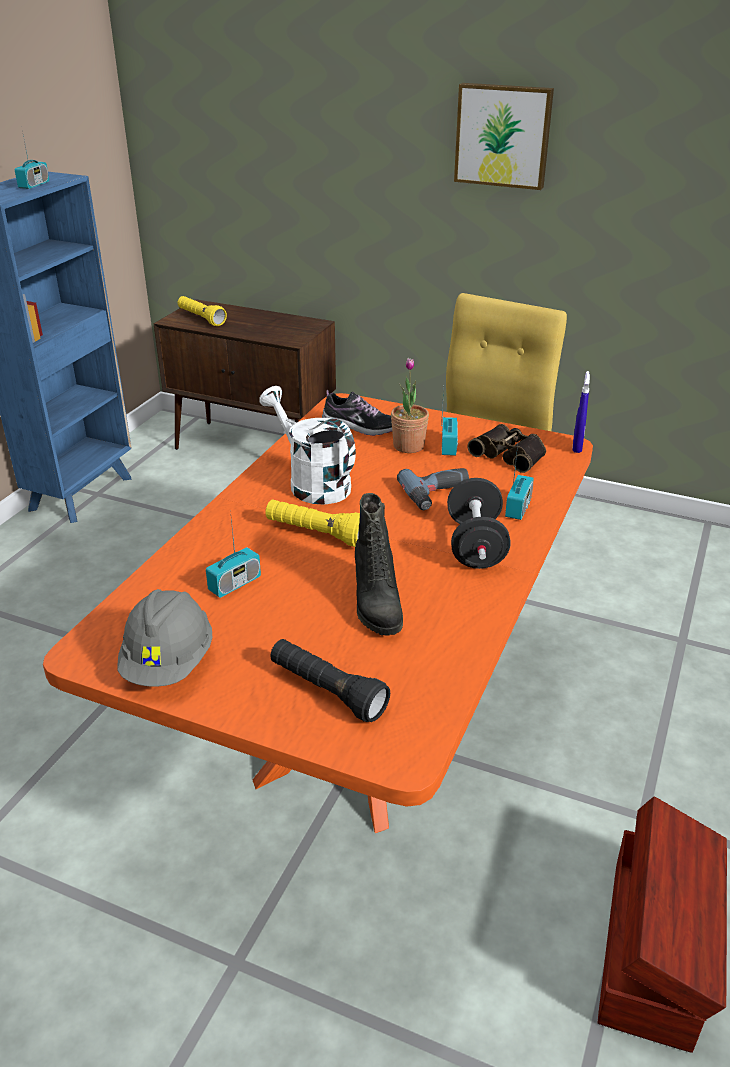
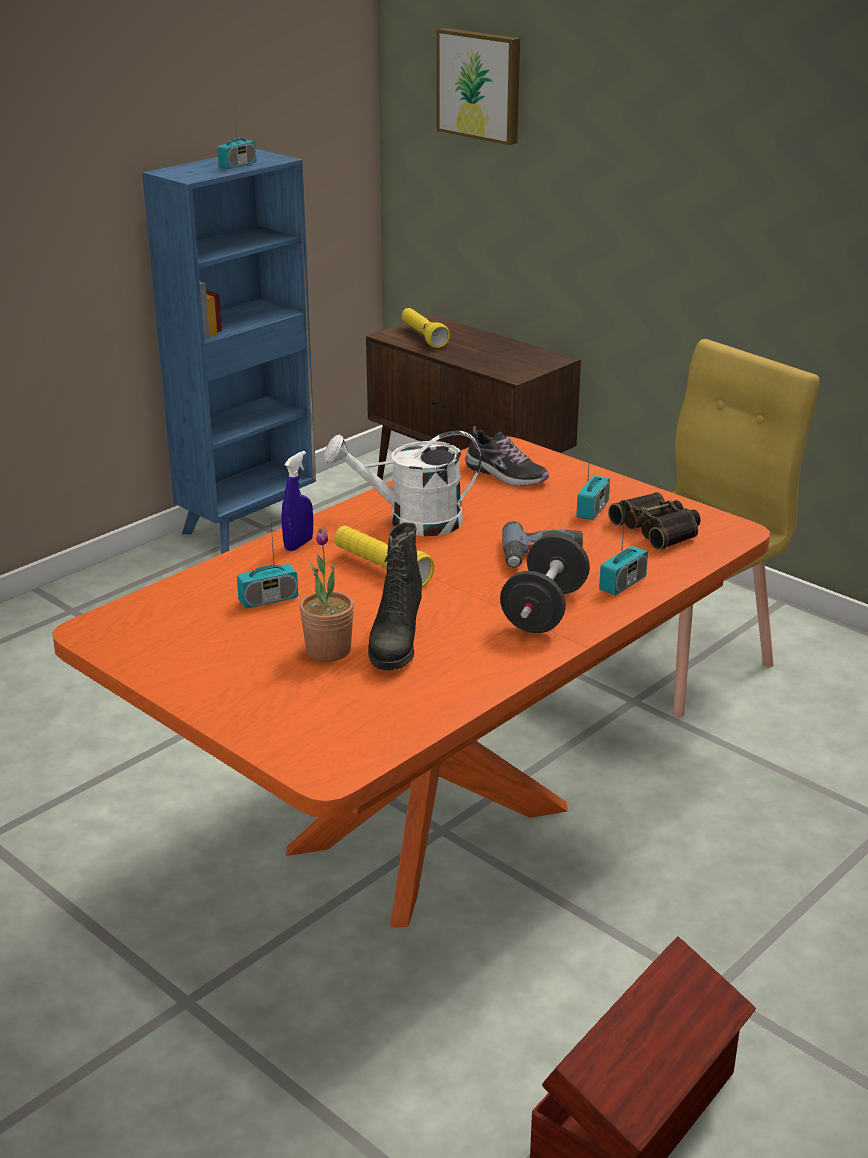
camera: 20 degrees right, 5 degrees down
grey hard hat [117,589,212,687] -> none
white watering can [259,386,356,505] -> white watering can turned 75 degrees counterclockwise [324,431,481,536]
black flashlight [271,639,390,722] -> none
potted plant [391,358,429,453] -> potted plant moved to [299,528,354,662]
picture [454,83,554,190] -> picture moved to [436,28,520,145]
blue spray bottle [572,371,590,453] -> blue spray bottle moved to [281,451,313,551]

